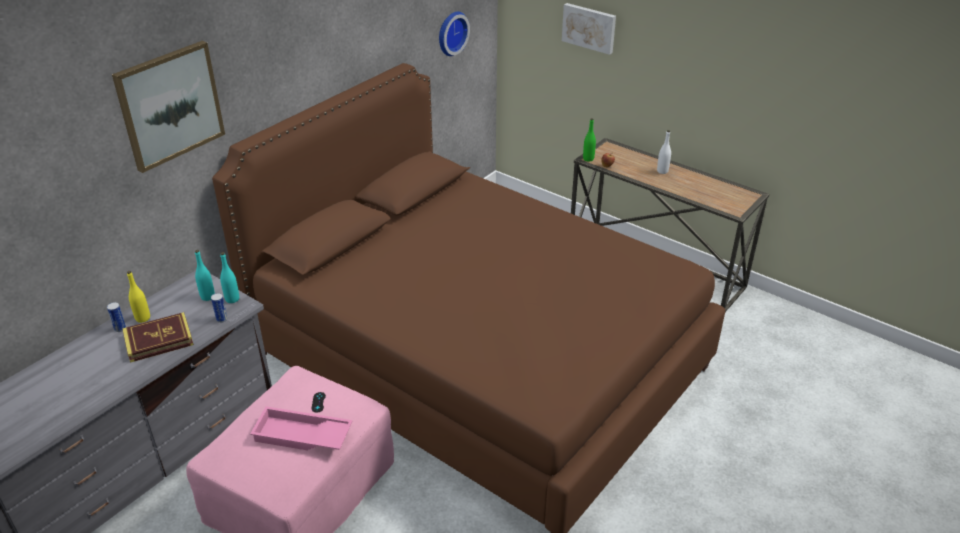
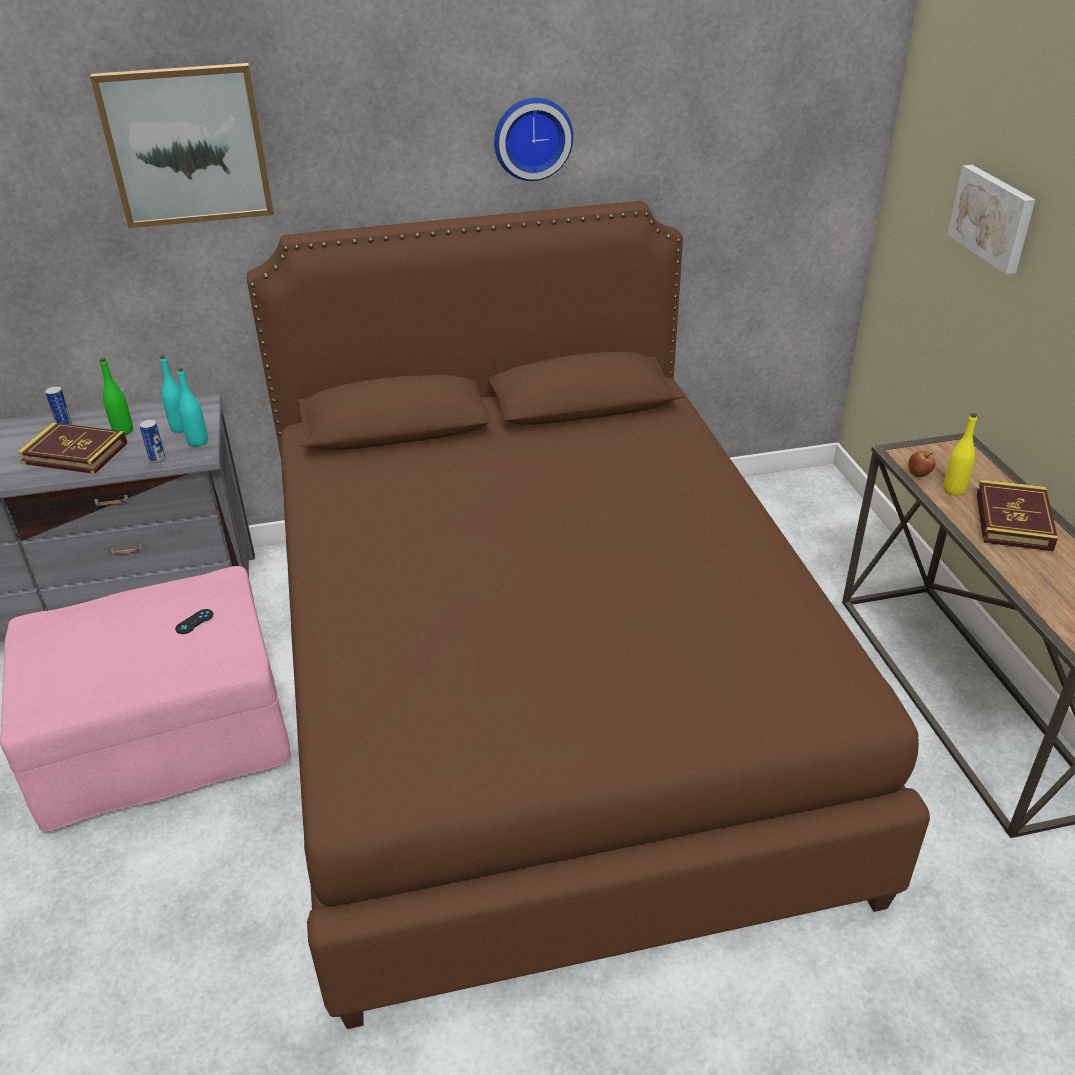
camera: 40 degrees right, 0 degrees up
yellow bottle [127,271,150,323] -> yellow bottle moved to [943,413,977,496]
pink tray [250,406,353,450] -> none
wall clock [439,12,470,56] -> wall clock moved to [494,98,573,181]
green bottle [583,118,596,162] -> green bottle moved to [100,358,133,435]
white bottle [657,130,671,174] -> book [976,479,1058,552]

